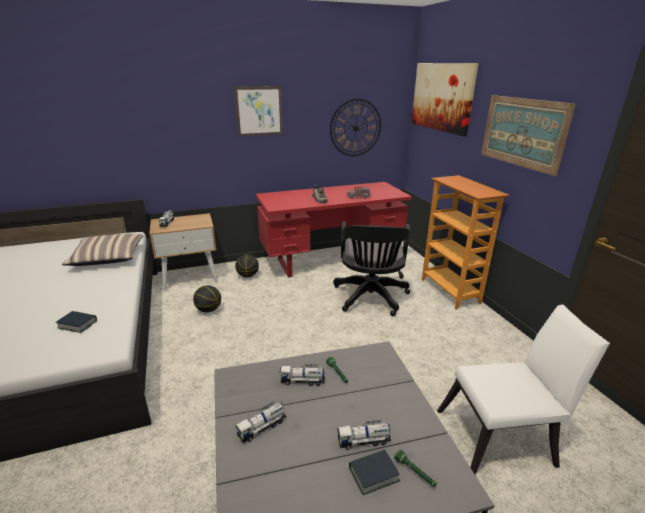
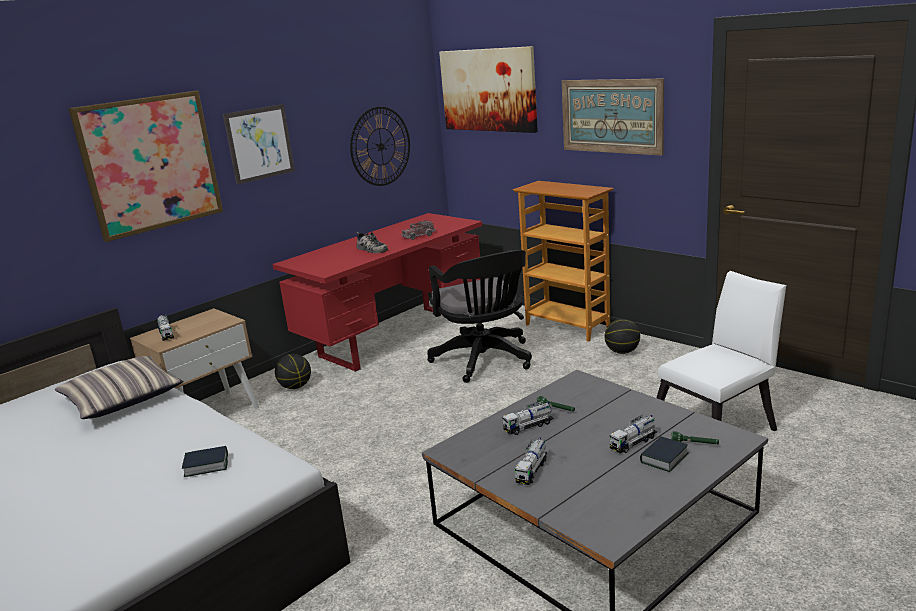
camera: 25 degrees left, 5 degrees down
basketball [193,285,221,313] -> basketball moved to [605,319,640,354]
none -> picture [68,91,223,242]

